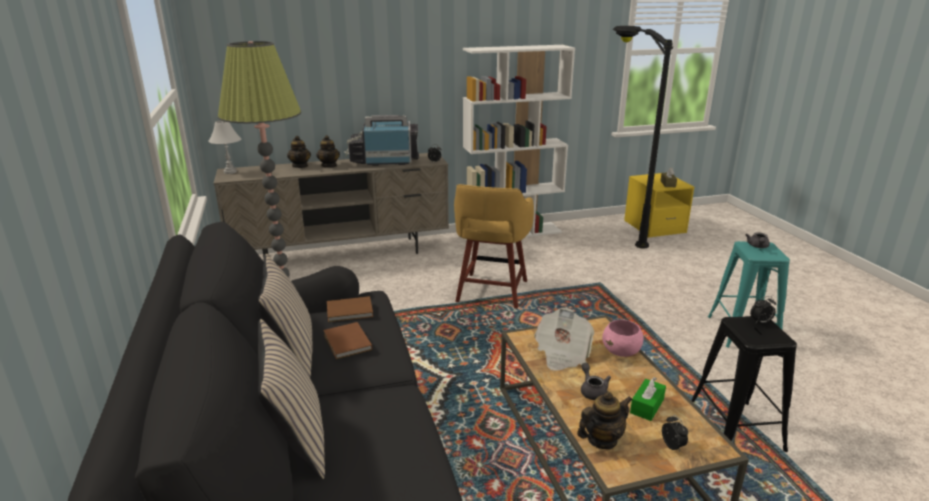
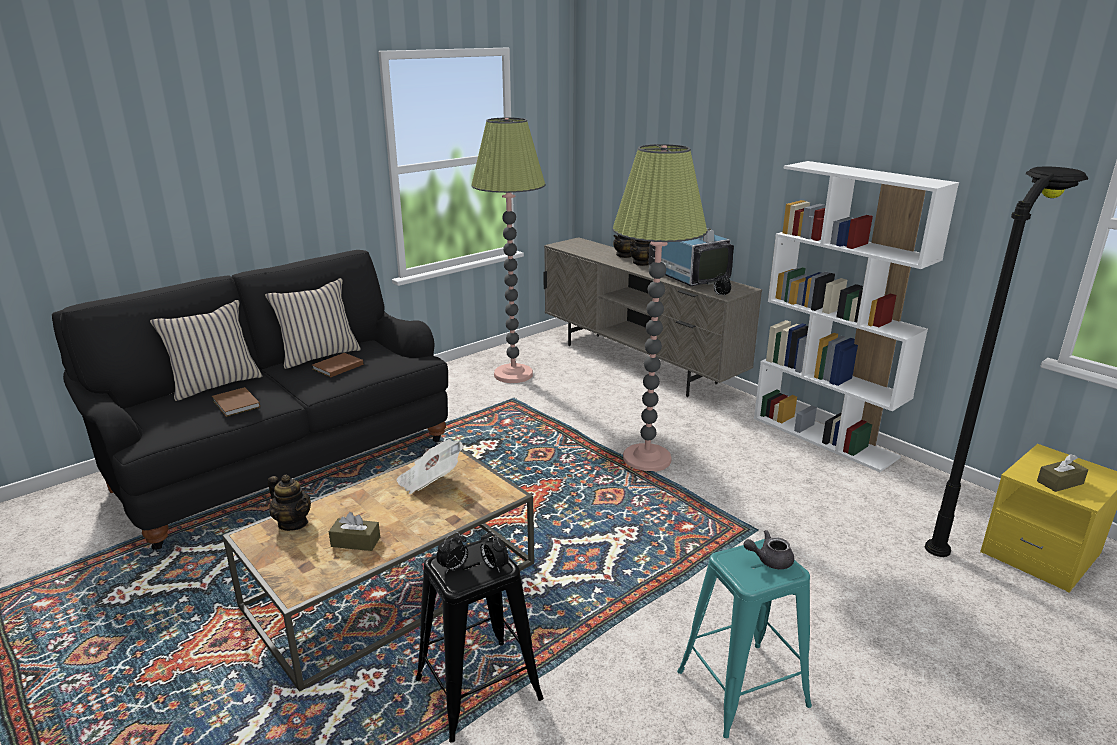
camera: 65 degrees right, 0 degrees up
white table lamp [208,120,242,174] -> none
brown book [327,296,373,322] -> brown book moved to [212,387,260,417]
yellow stool [454,184,534,309] -> floor lamp [613,144,707,472]
grey teapot [581,363,611,400] -> none
pink bowl [602,319,644,357] -> none
green tissue box [630,377,666,421] -> brown tissue box [329,512,380,551]
alarm clock [662,415,688,452] -> alarm clock moved to [436,532,468,573]

